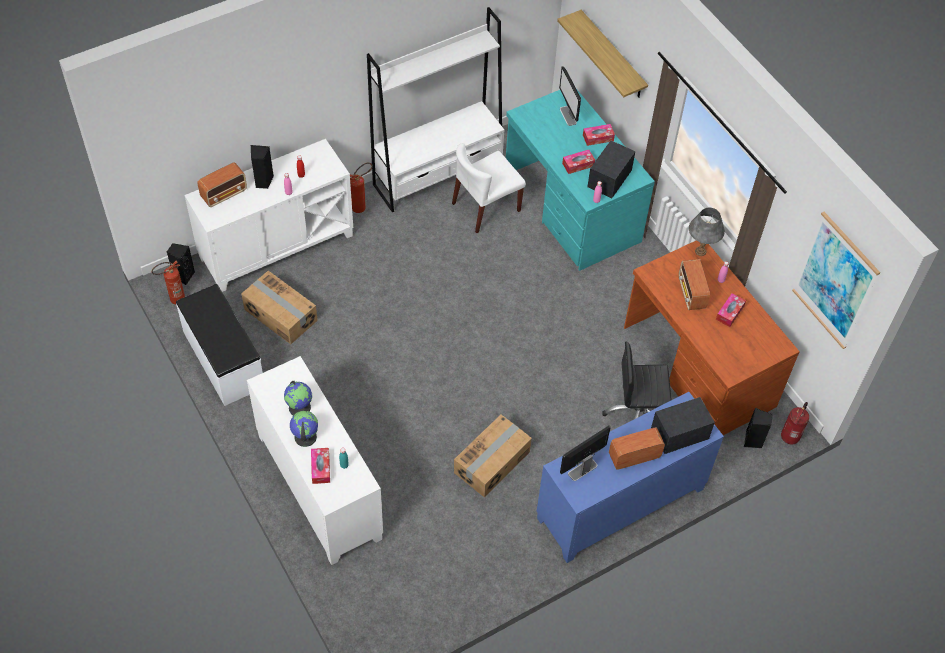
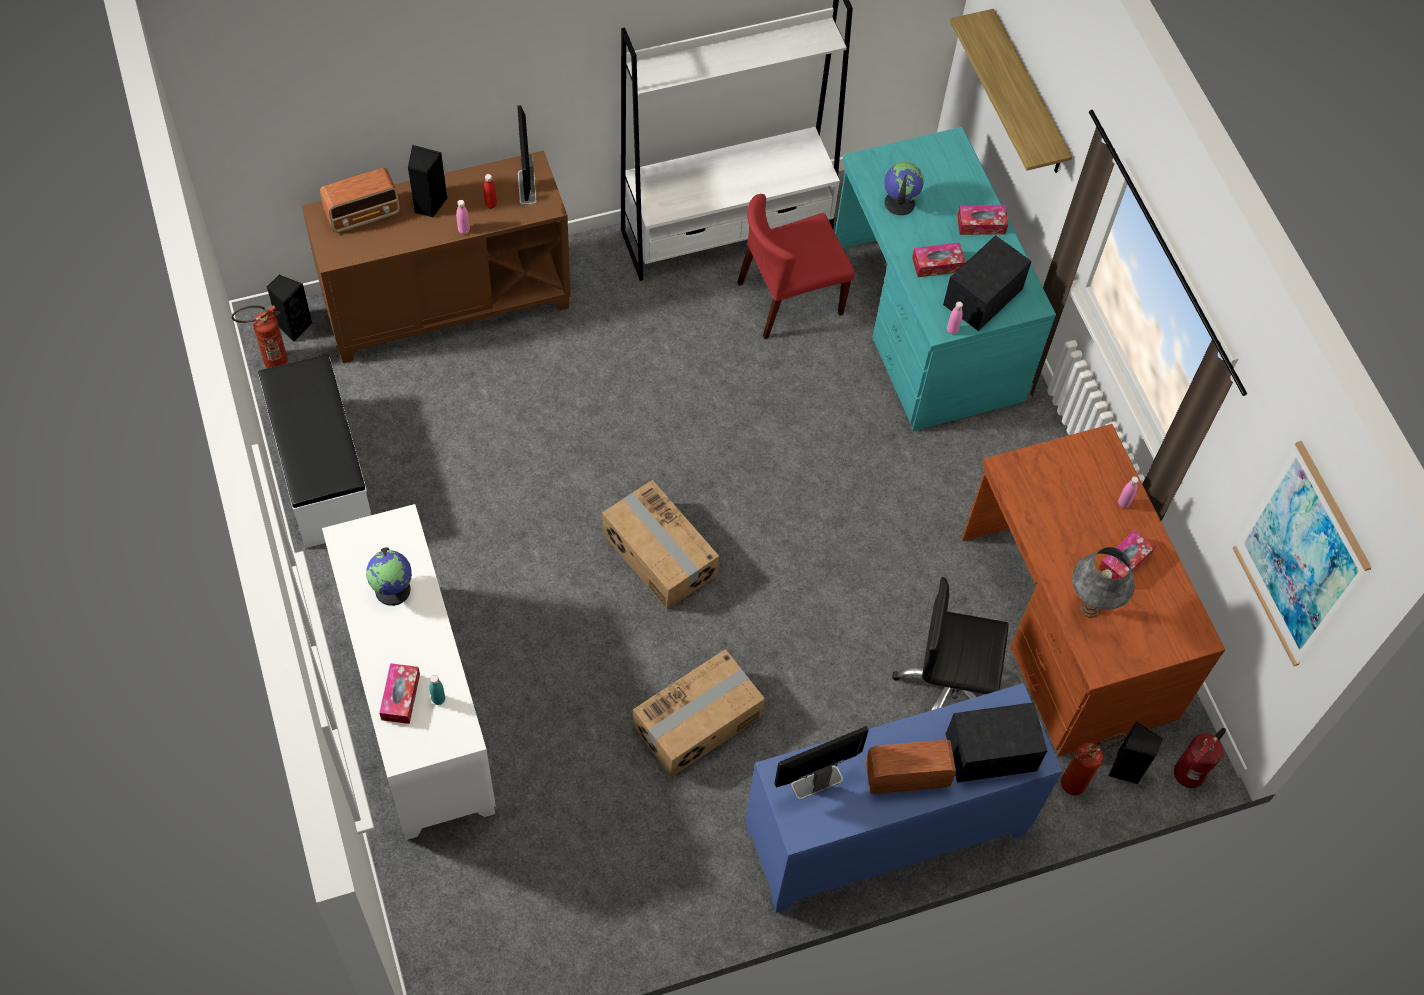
camera: 10 degrees right, 5 degrees up
white cabinet [185,139,353,292] -> brown cabinet [301,150,571,363]
cardboard box [241,271,318,344] -> cardboard box moved to [602,480,719,610]
globe [290,411,318,447] -> globe moved to [884,162,924,215]
fire extinguisher [350,162,373,213] -> fire extinguisher moved to [1061,733,1127,795]
white chair [452,143,526,233] -> red chair [737,194,855,339]
monitor [559,66,581,126] -> monitor moved to [517,105,536,205]
radio [678,259,710,310] -> none
grey table lamp [689,208,725,256] -> grey table lamp moved to [1072,547,1135,618]

